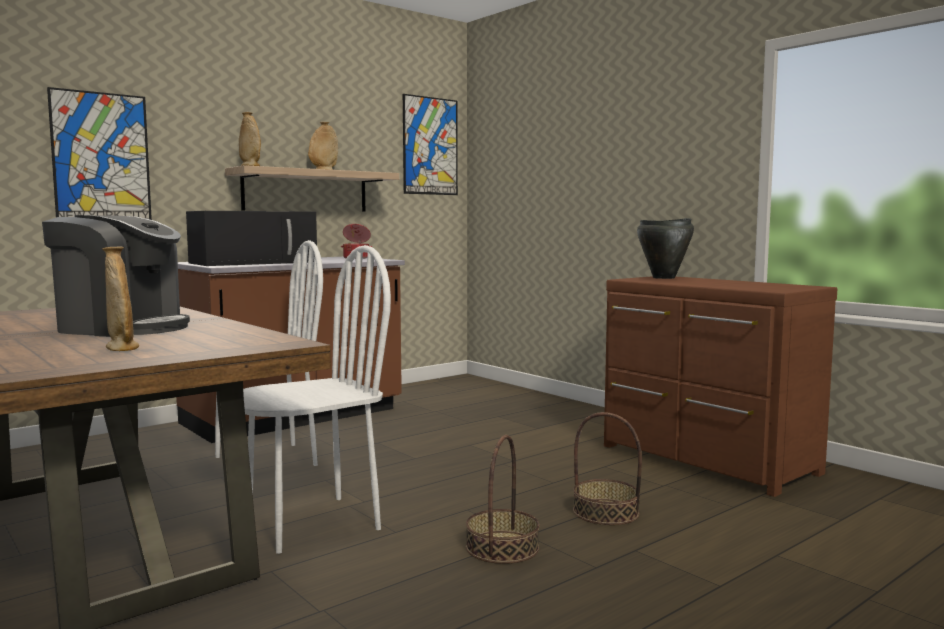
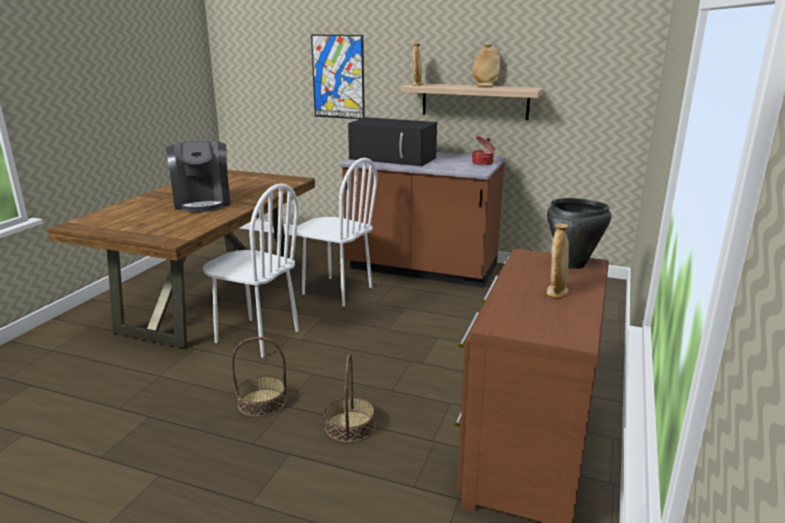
camera: 60 degrees right, 15 degrees up
beige vase [102,246,139,351] -> beige vase moved to [547,224,569,298]
picture [403,94,458,195] -> none

